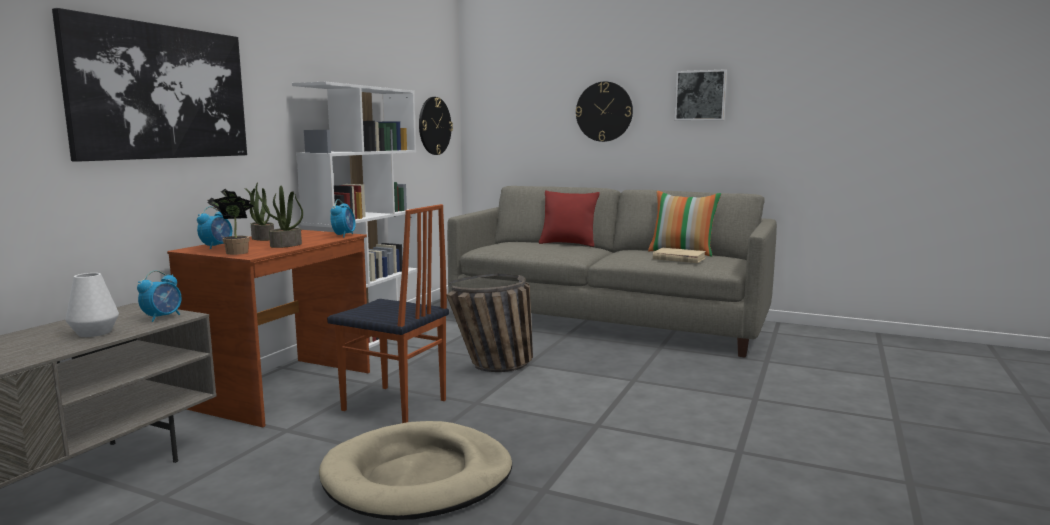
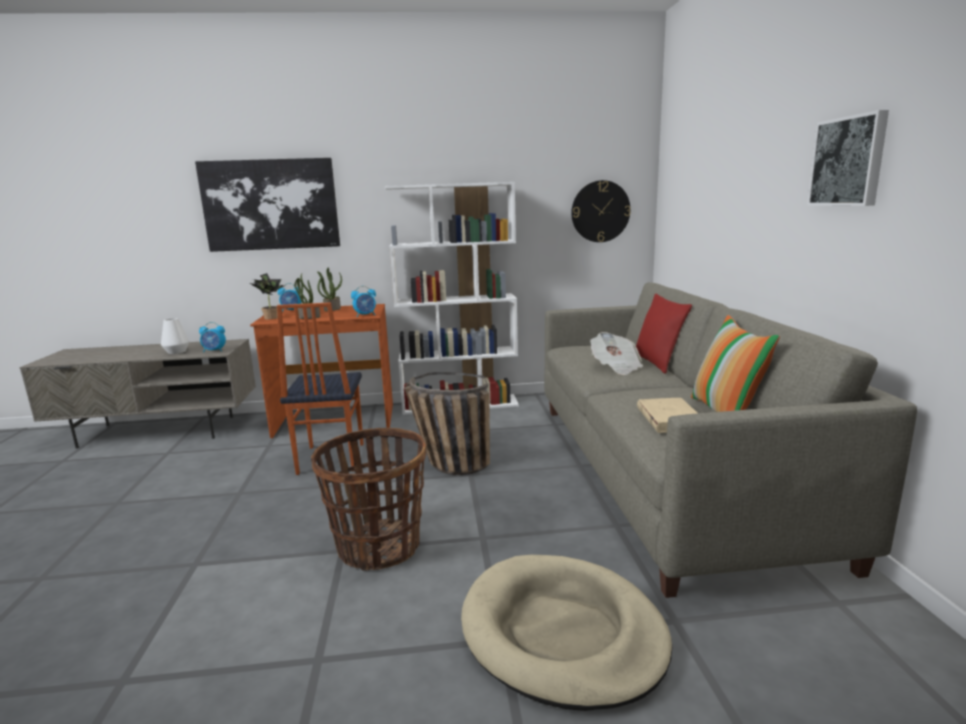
camera: 60 degrees right, 5 degrees up
beige dog bed [319,421,512,520] -> beige dog bed moved to [461,555,672,711]
wall clock [576,81,633,142] -> none
none -> basket [311,428,426,570]
none -> newspaper [590,332,643,375]

